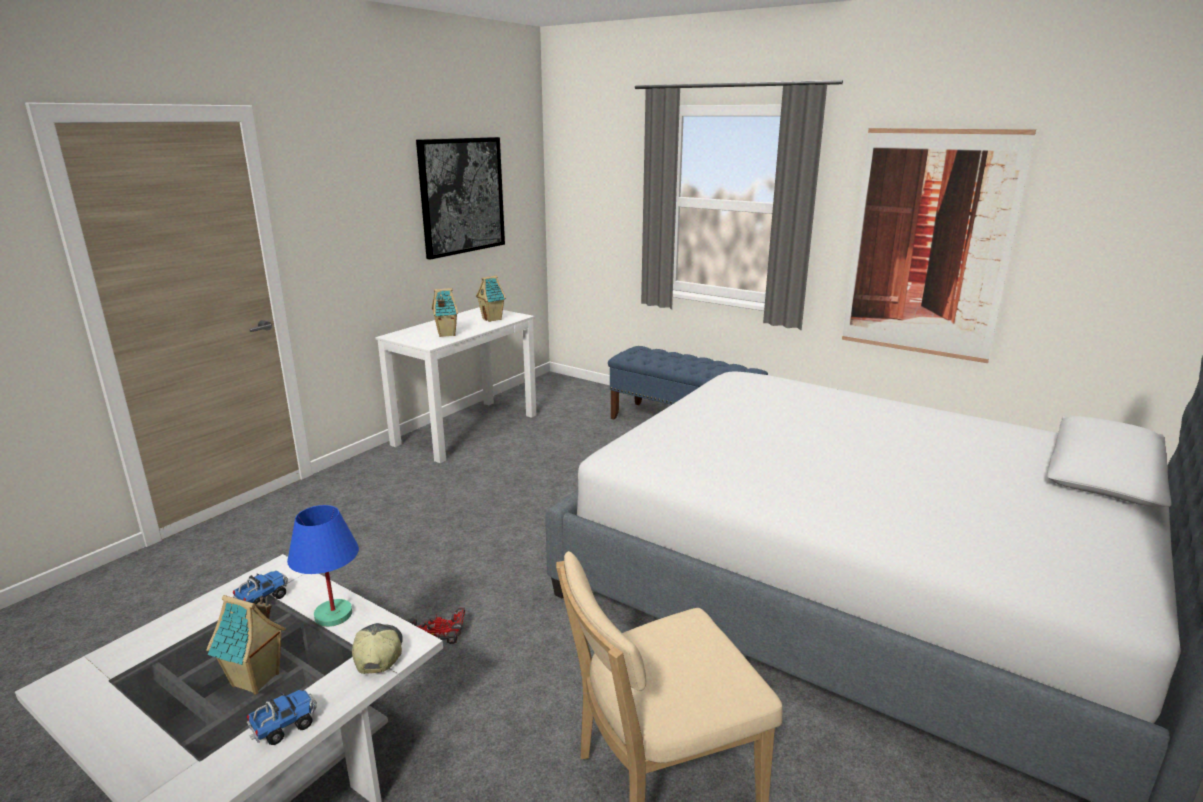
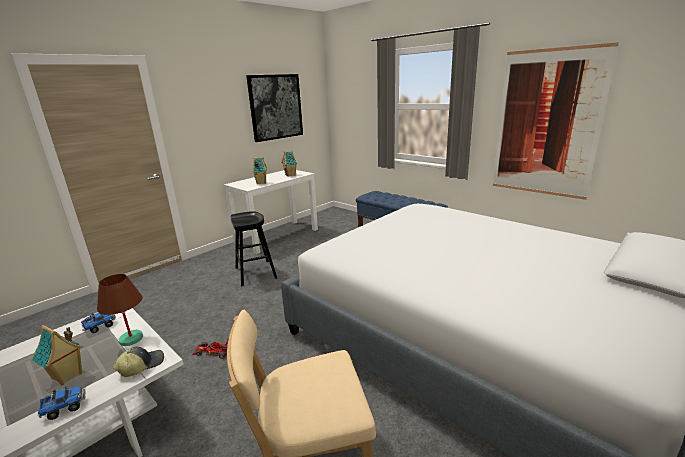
camera: 10 degrees right, 0 degrees up
blue table lamp [287,505,359,627] -> brown table lamp [97,274,143,346]
cap [352,623,403,674] -> cap turned 45 degrees clockwise [113,347,164,377]
none -> black stool [230,211,277,286]

